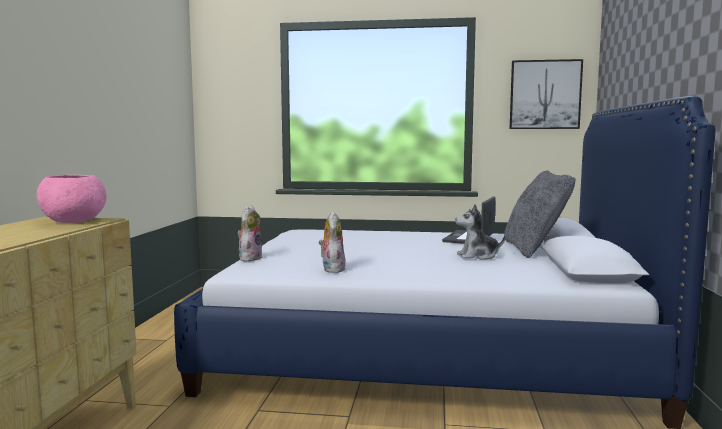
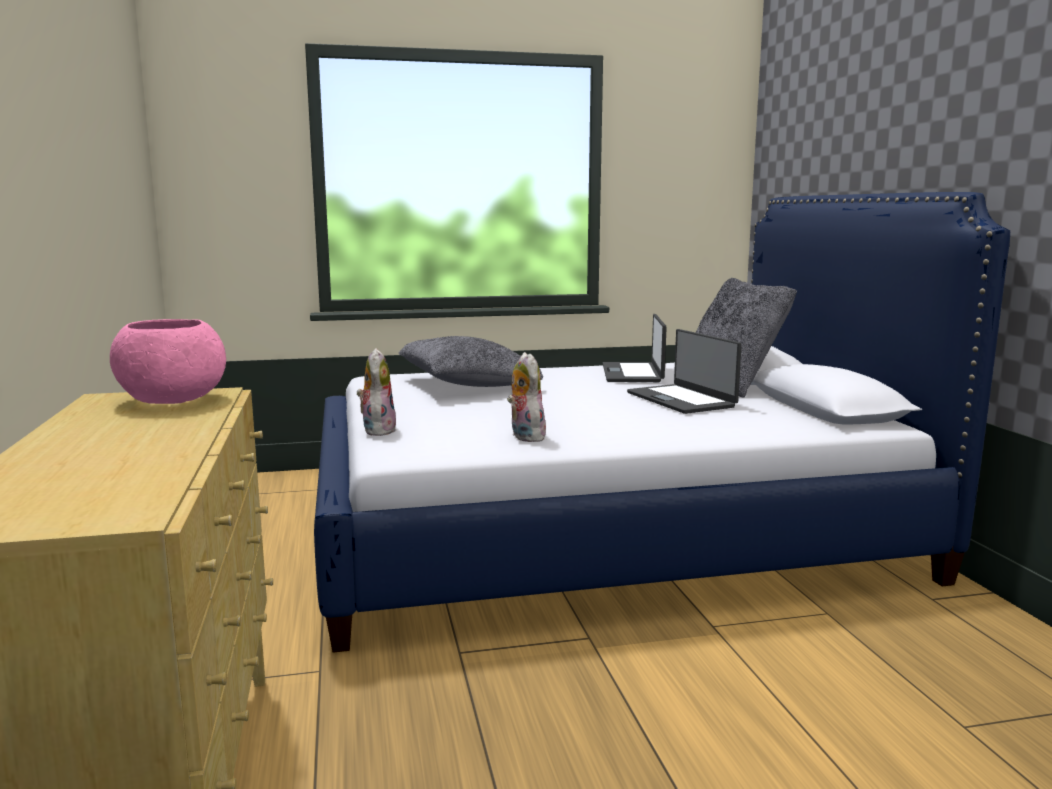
camera: 20 degrees left, 5 degrees up
plush toy [455,204,506,260] -> laptop [627,329,742,414]
picture [510,59,583,129] -> none
none -> grey pillow [399,336,543,387]

